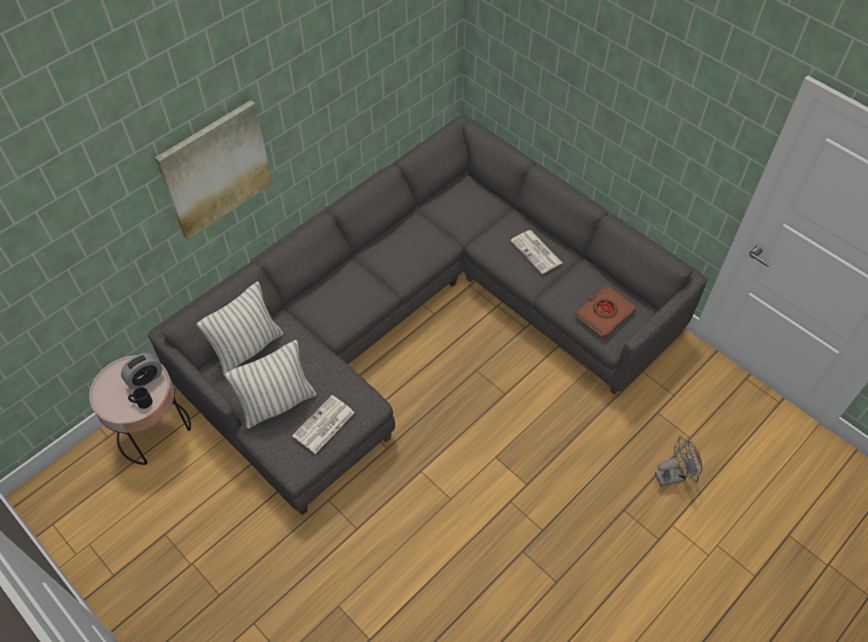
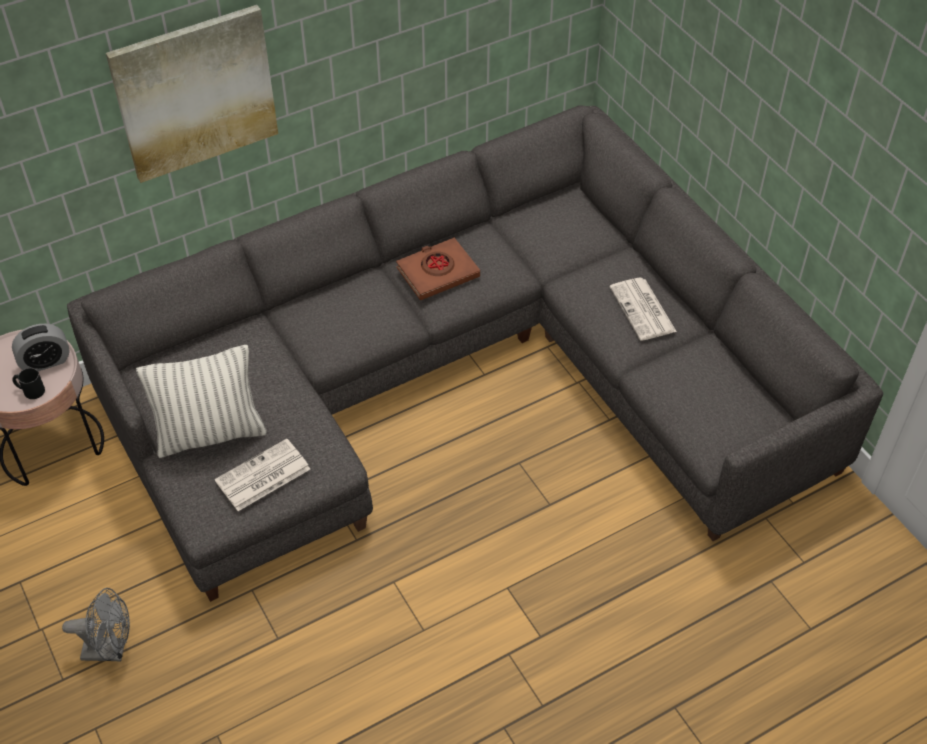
camera: 15 degrees right, 5 degrees down
pillow [196,282,283,376] -> none
brown book [575,285,636,339] -> brown book moved to [396,238,480,300]
grey fan [655,436,702,487] -> grey fan moved to [62,588,130,661]

